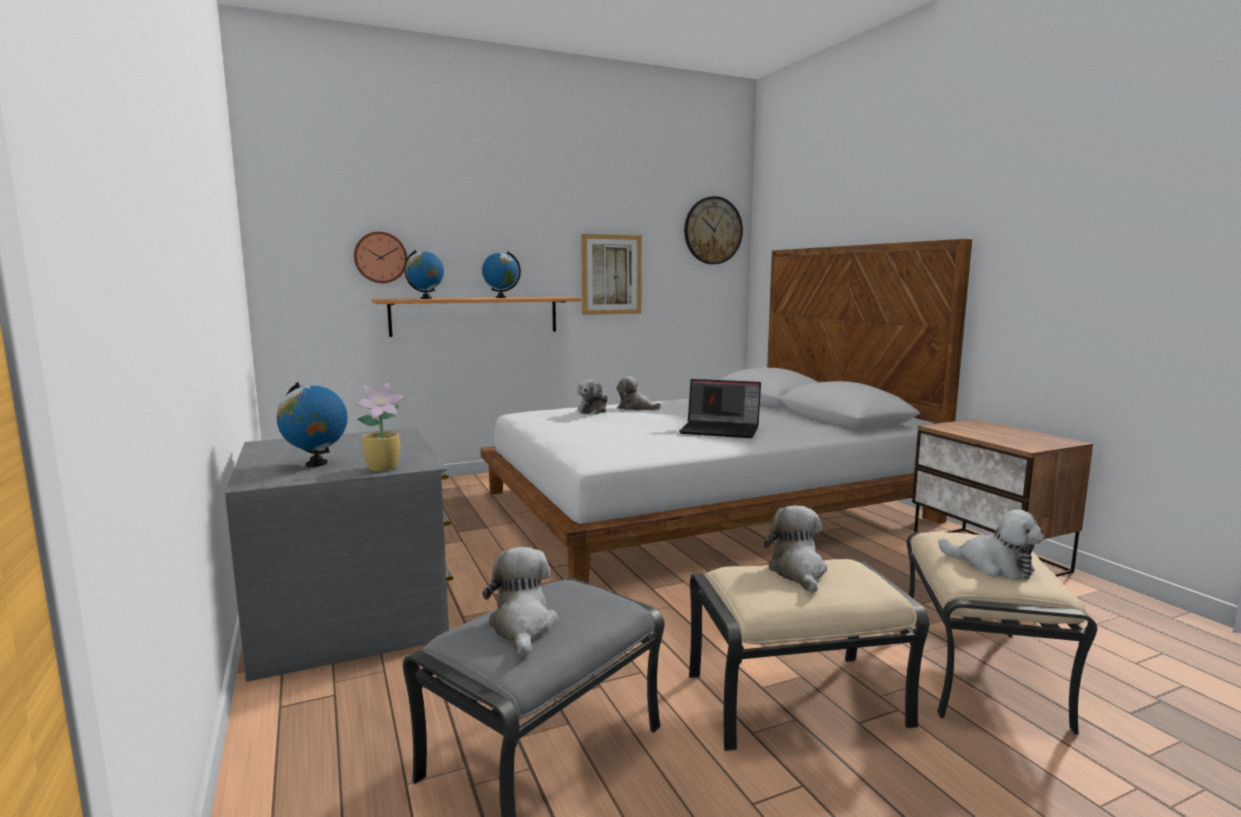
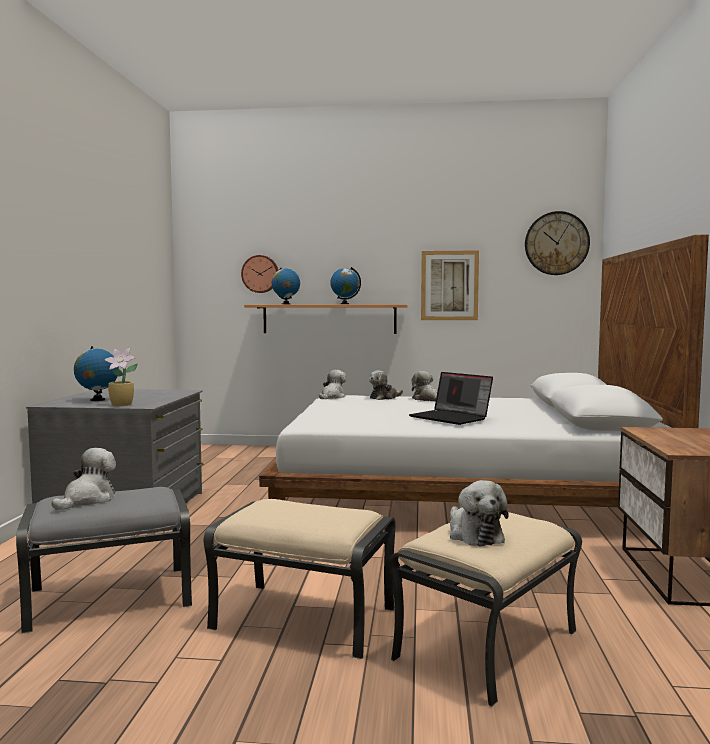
camera: 30 degrees right, 5 degrees down
plush toy [764,506,827,593] -> plush toy moved to [319,370,347,399]

